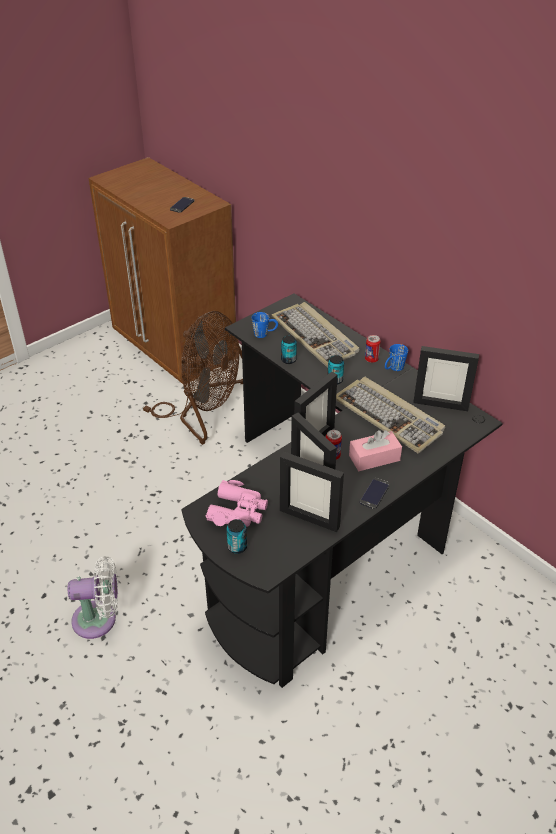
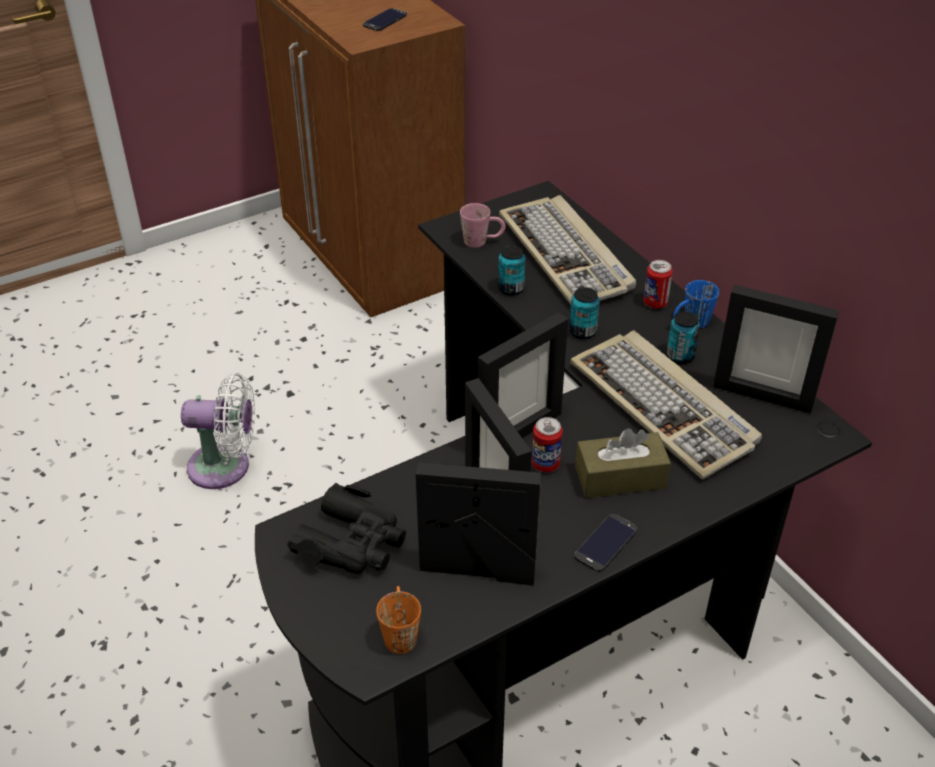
camera: 10 degrees right, 0 degrees up
white fan [68,556,118,639] -> white fan moved to [181,373,255,489]
brown fan [143,311,243,445] -> none
pink binoculars [206,480,268,527] -> black binoculars [287,483,406,574]
can [226,519,247,554] -> can moved to [666,311,700,364]
blue mug [252,312,278,338] -> pink mug [460,203,506,248]
picture frame [280,452,344,532] -> picture frame turned 150 degrees clockwise [416,462,541,586]
pink tissue box [349,430,402,471] -> brown tissue box [575,428,671,498]
none -> orange mug [376,586,421,654]

